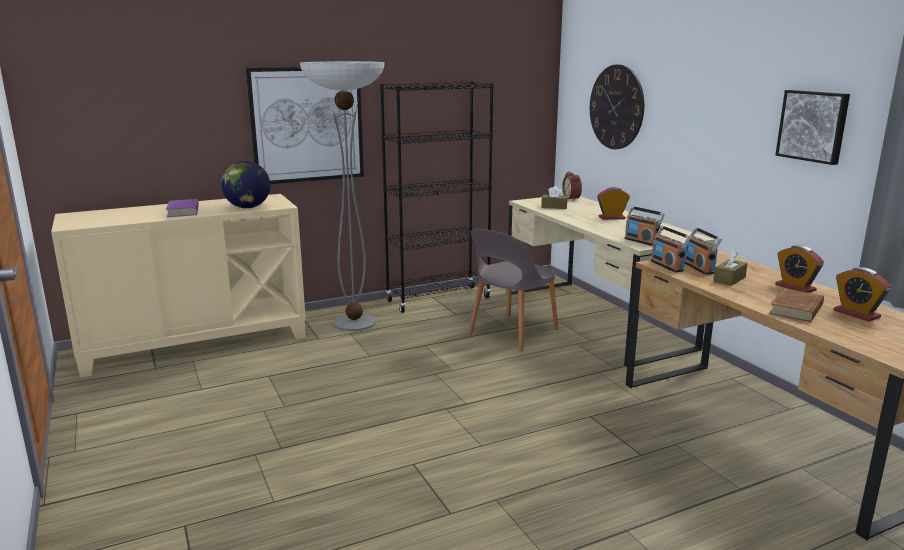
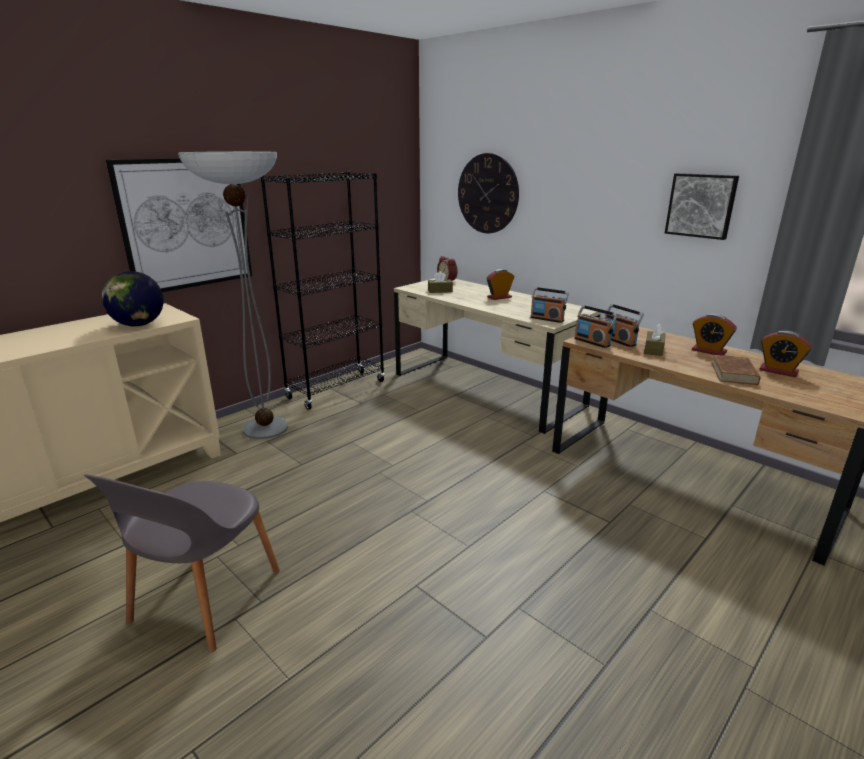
camera: 20 degrees left, 5 degrees up
purple book [166,199,199,217] -> none
grey chair [468,229,559,351] -> grey chair moved to [84,474,280,652]

